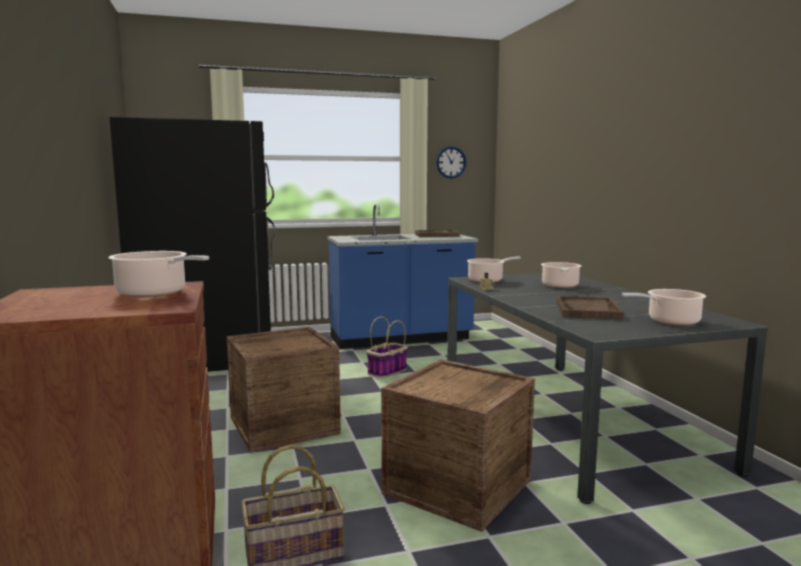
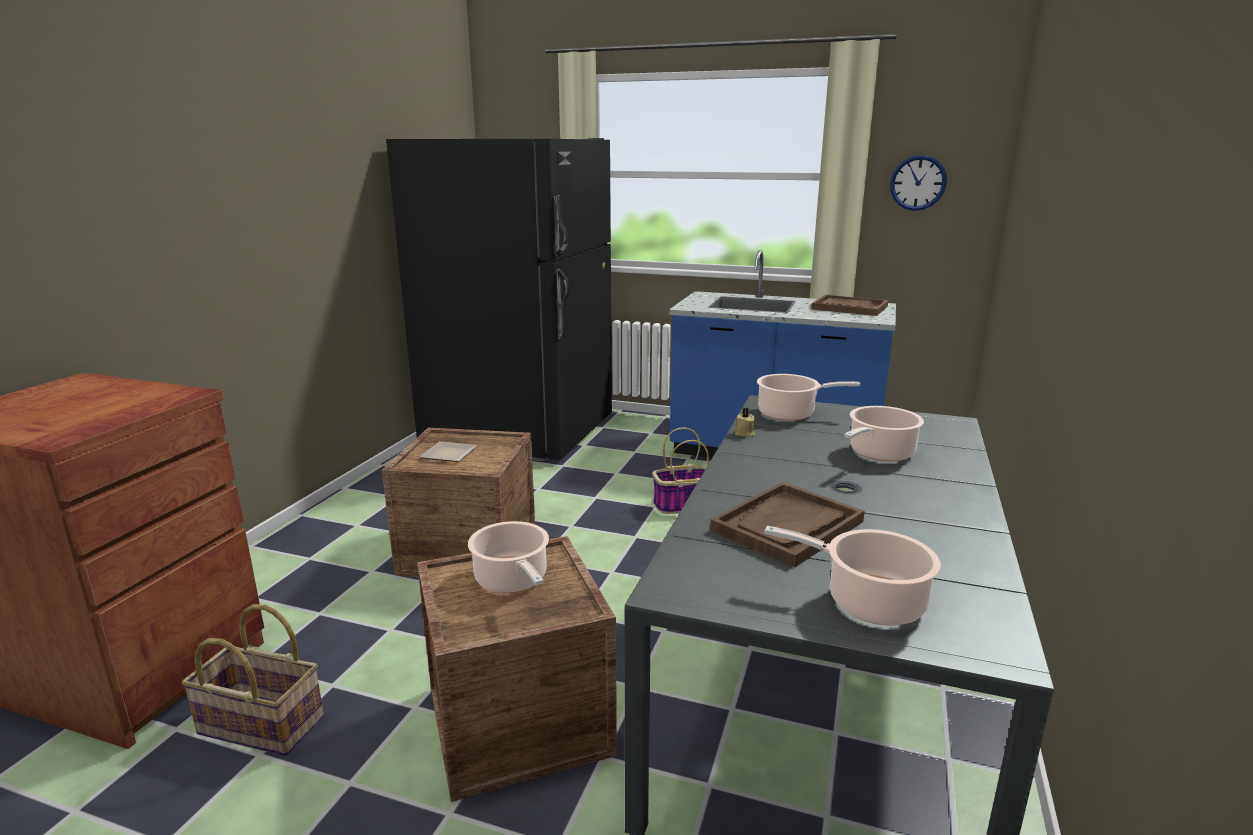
camera: 35 degrees right, 10 degrees up
cooking pot [108,251,209,298] -> cooking pot moved to [468,521,549,593]
none -> plate [420,441,477,462]

